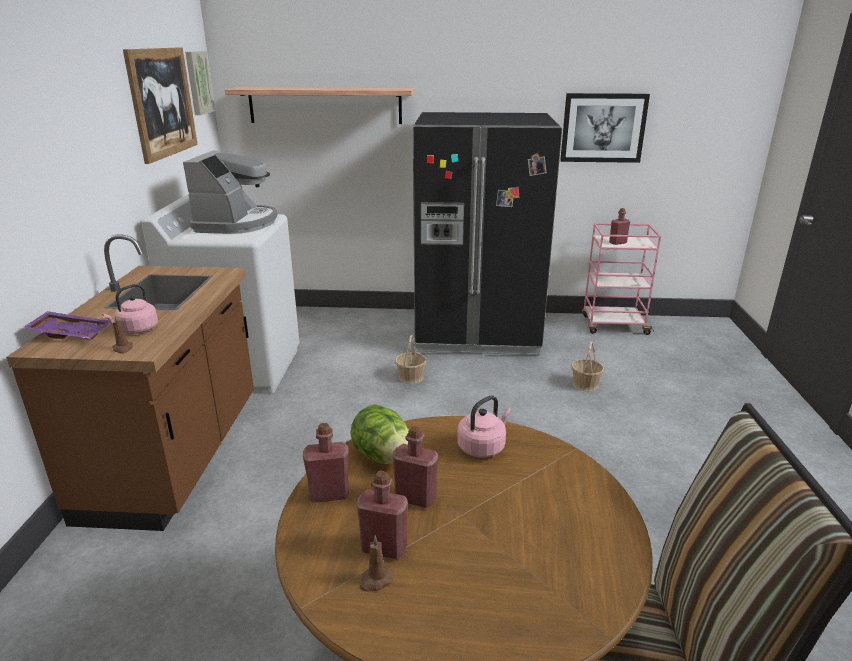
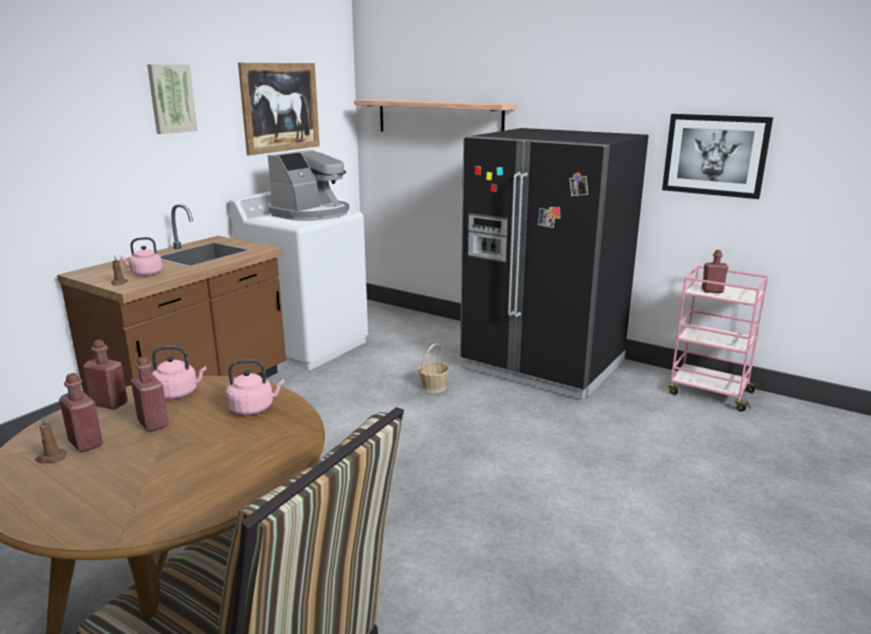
camera: 30 degrees right, 5 degrees down
purple tray [23,311,110,339] -> none
picture [185,51,215,115] -> picture moved to [147,64,198,134]
lettuce [350,404,409,464] -> pink kettle [152,346,207,399]
basket [571,341,604,391] -> none

